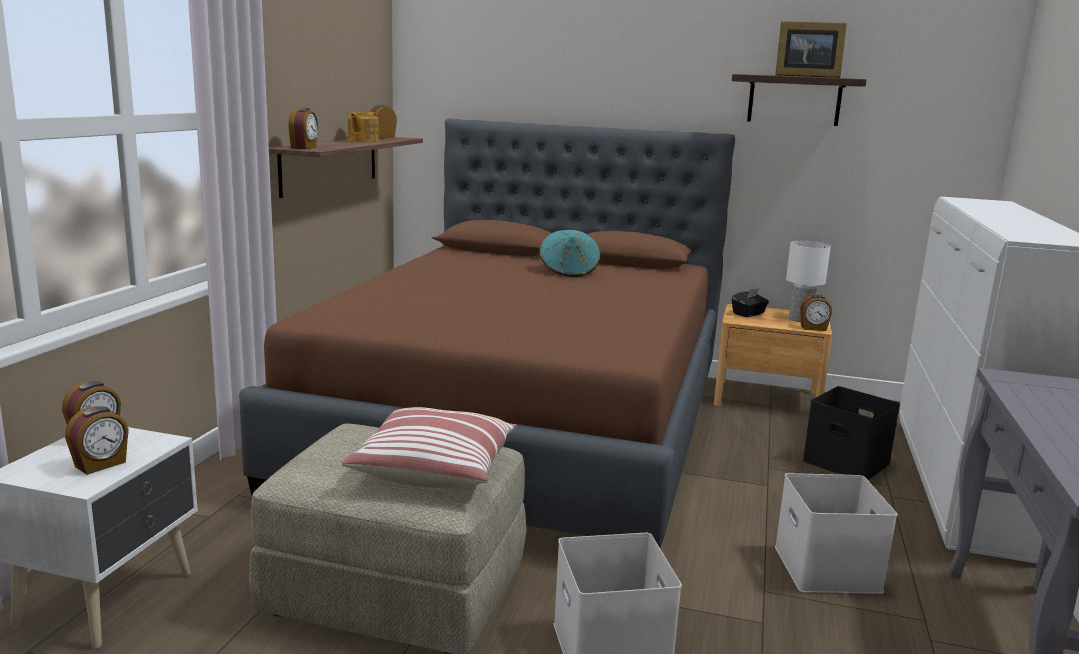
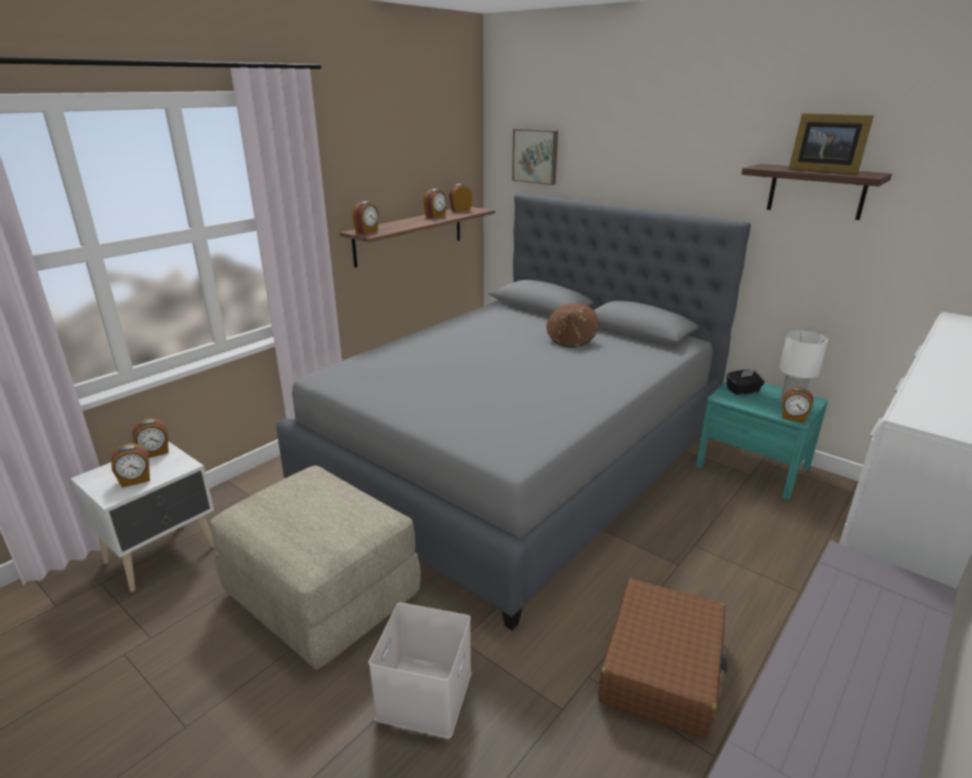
camera: 25 degrees right, 10 degrees up
brown bed [239,119,735,548] -> grey bed [276,193,751,631]
pillow [342,407,517,488] -> none
teapot [348,112,379,142] -> alarm clock [424,189,447,218]
turquoise hat [539,230,600,277] -> brown hat [546,303,599,348]
brown nightstand [714,304,832,406] -> turquoise nightstand [696,381,828,500]
white storage box [775,473,897,594] -> brown suitcase [598,579,727,739]
black storage box [802,386,900,480] -> none
none -> picture [512,129,558,185]

